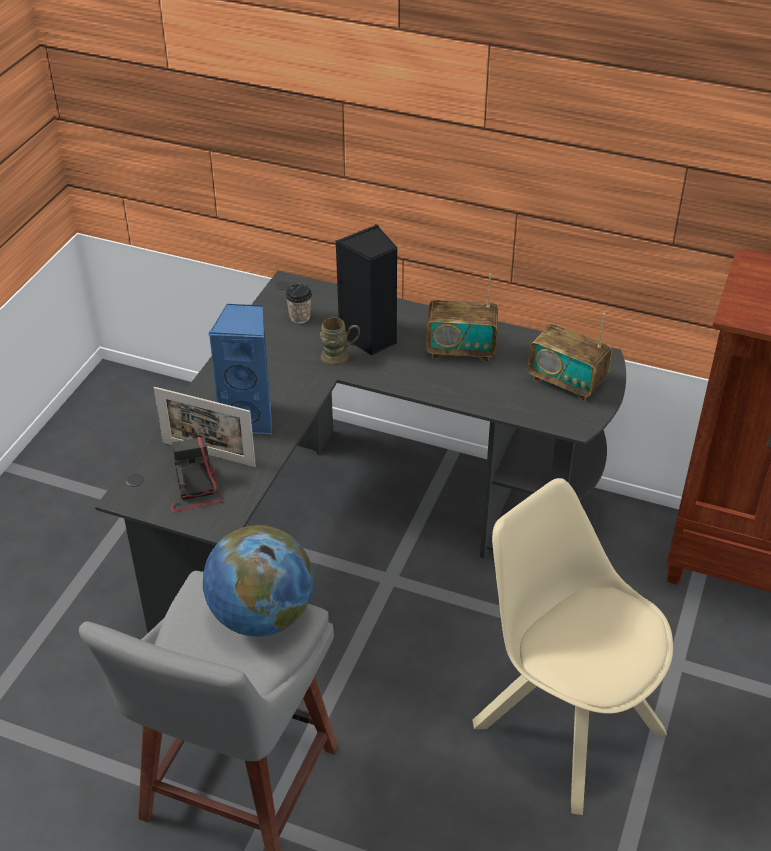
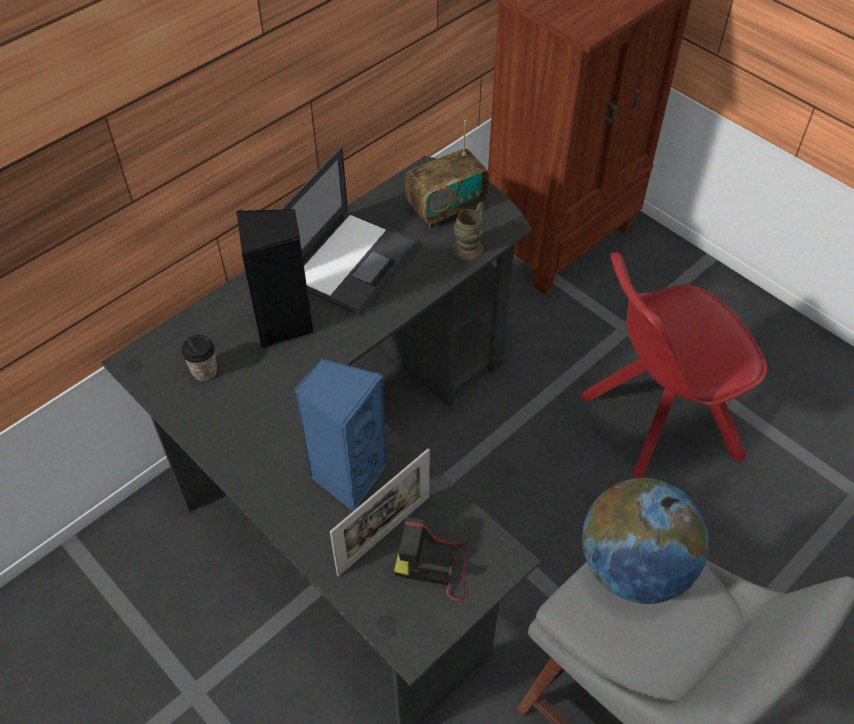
camera: 65 degrees left, 10 degrees up
brown mug [320,317,360,366] -> brown mug moved to [453,202,484,261]
radio [426,273,498,362] -> laptop [280,147,418,315]
beige chair [472,478,673,815] -> red chair [579,252,767,479]

